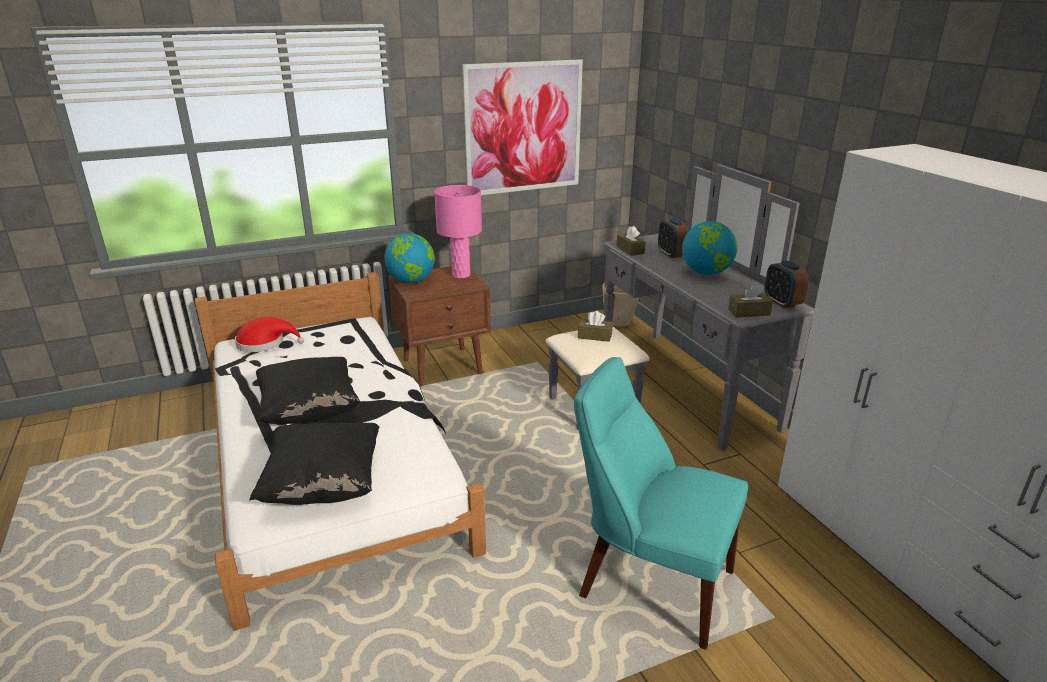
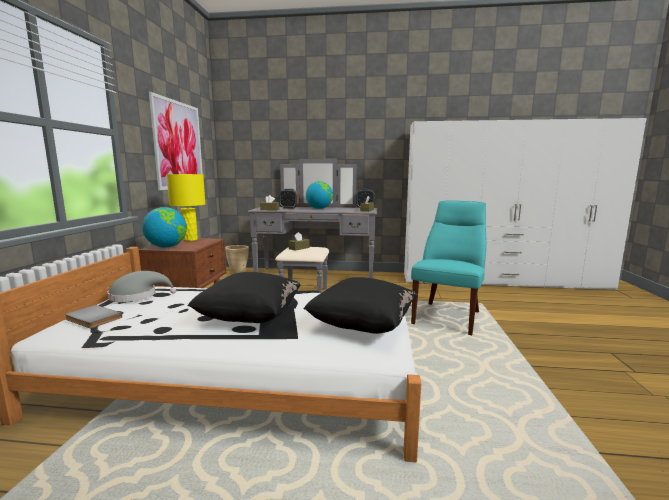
camera: 60 degrees left, 15 degrees down
red hat [235,317,304,352] -> grey book [65,305,122,328]
pink table lamp [434,185,482,278] -> yellow table lamp [166,174,205,241]
turquoise chair [574,357,748,650] -> turquoise chair turned 150 degrees clockwise [411,201,487,335]
none -> grey hat [107,271,177,302]

